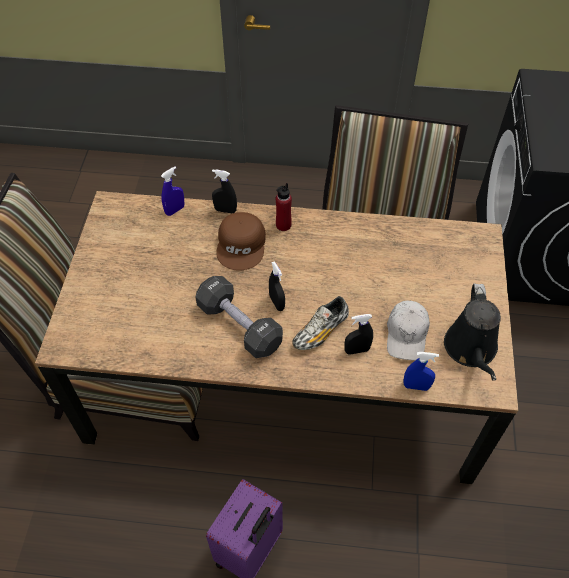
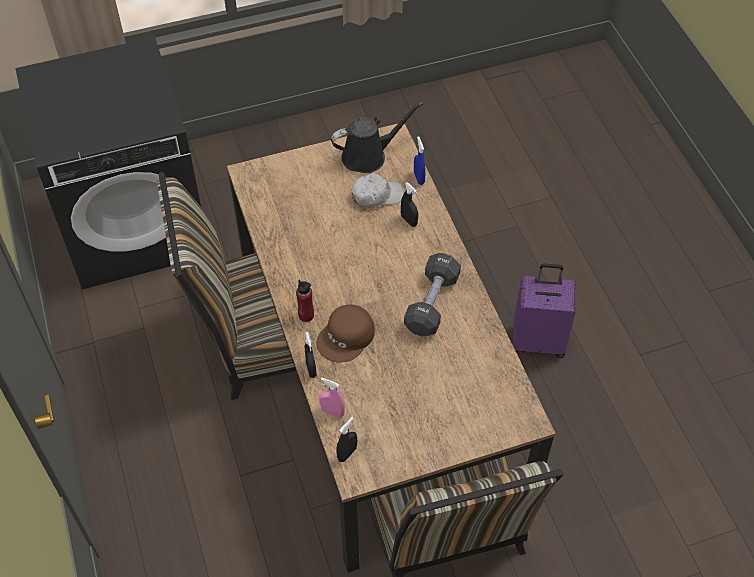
camera: 115 degrees left, 0 degrees up
blue spray bottle [161,166,184,216] -> pink spray bottle [319,378,345,418]
brown cap [216,212,266,271] -> brown cap turned 150 degrees clockwise [316,305,375,363]
black spray bottle [269,261,285,311] -> black spray bottle moved to [336,417,357,462]
shoe [292,296,349,350] -> none

